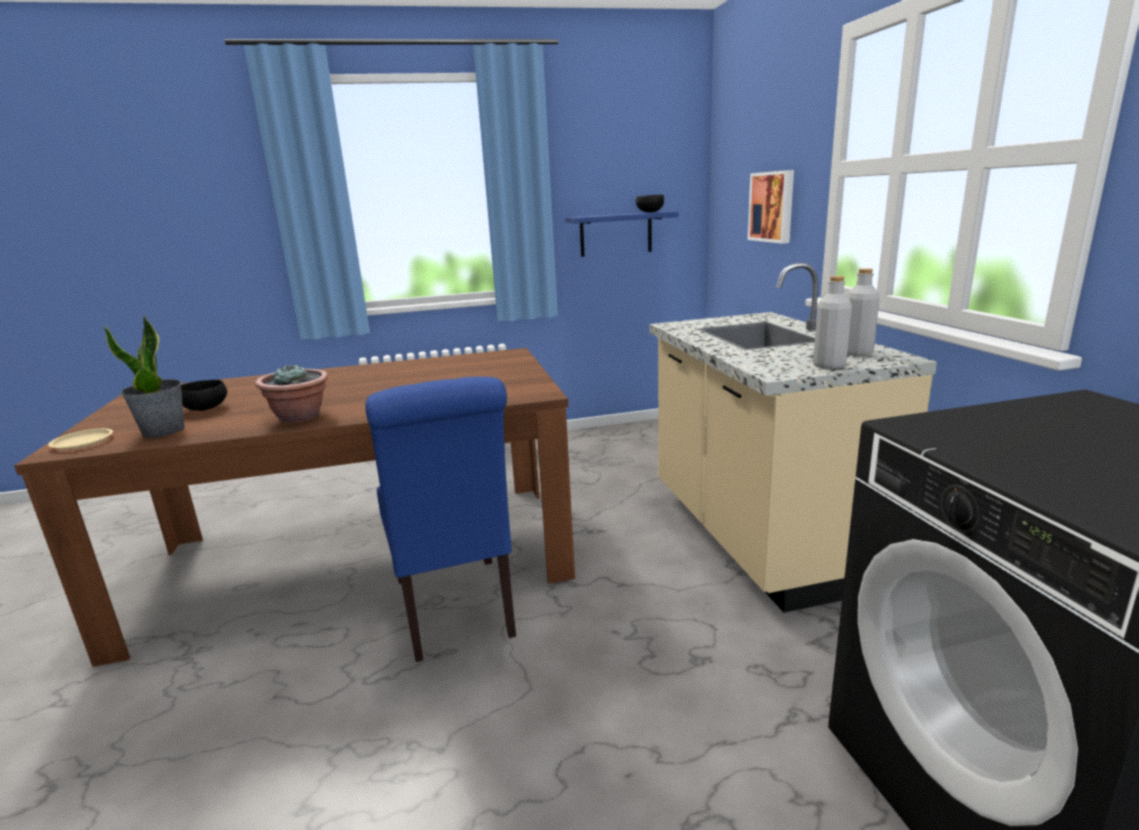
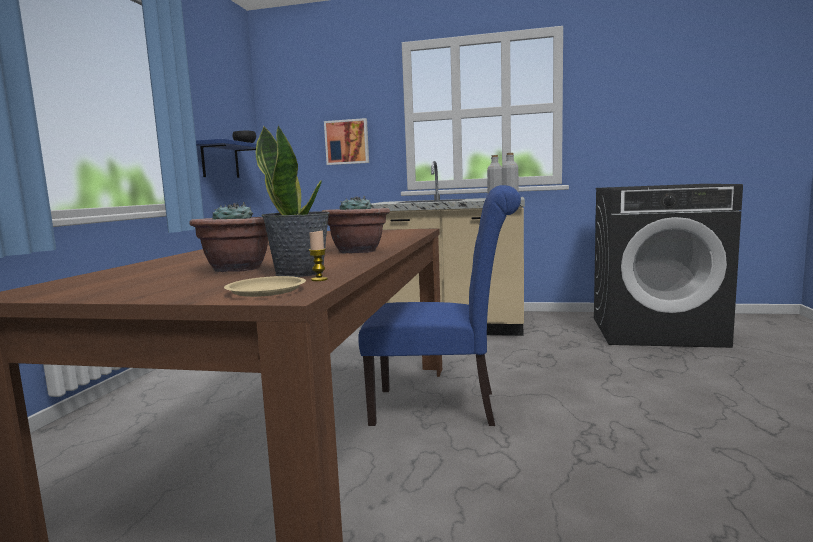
camera: 65 degrees left, 10 degrees down
black bowl [181,380,227,411] -> potted plant [189,202,268,272]
none -> candle [309,231,328,281]

